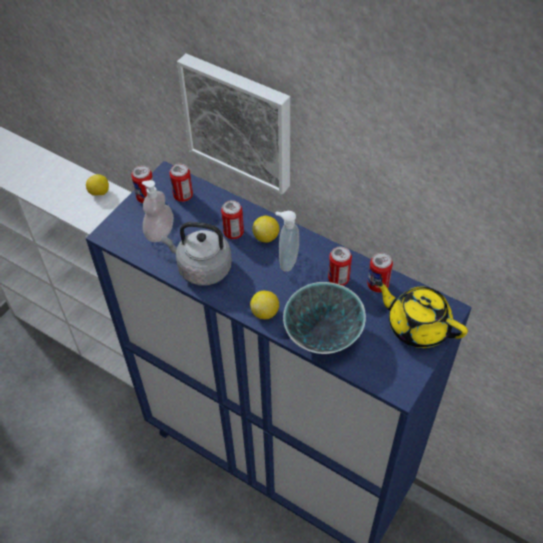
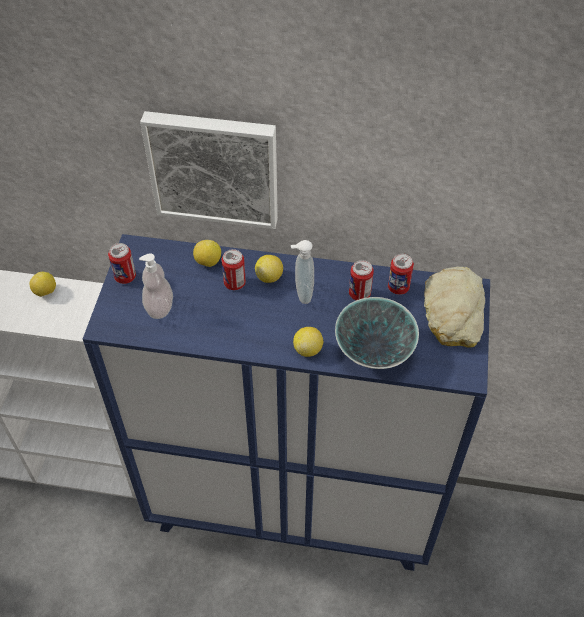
camera: 25 degrees left, 0 degrees up
grey kettle [161,222,232,286] -> none
can [169,164,193,202] -> none
yellow teapot [375,281,468,348] -> bread [424,266,485,348]
none -> lemon [193,240,221,267]

